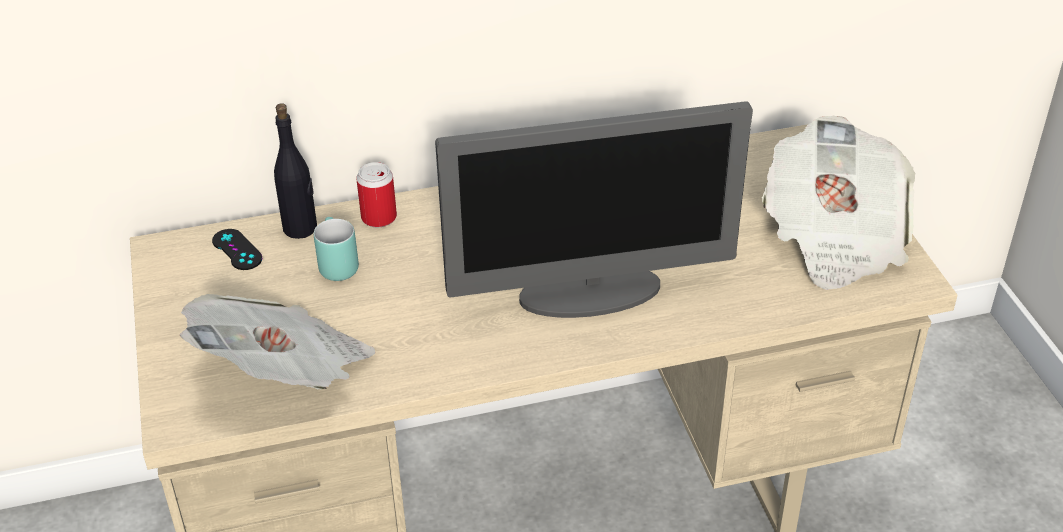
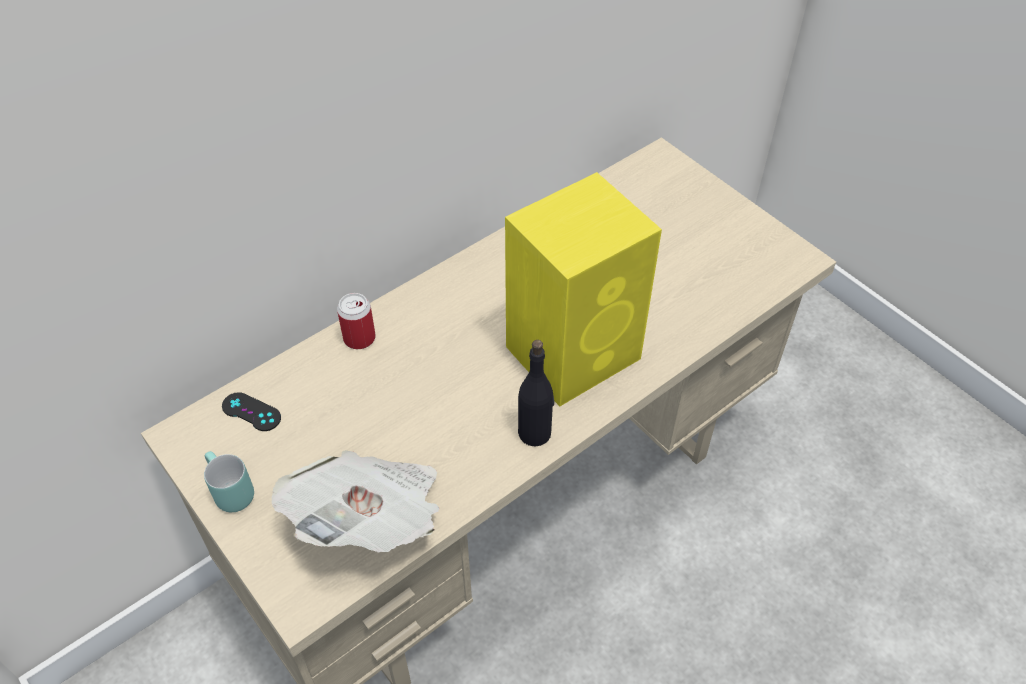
camera: 25 degrees left, 10 degrees up
black bottle [274,103,317,239] -> black bottle moved to [518,340,554,447]
turquoise mug [314,217,359,281] -> turquoise mug moved to [204,451,254,512]
monitor [435,101,753,318] -> yellow speaker [505,172,662,407]
newspaper [762,116,915,290] -> none

